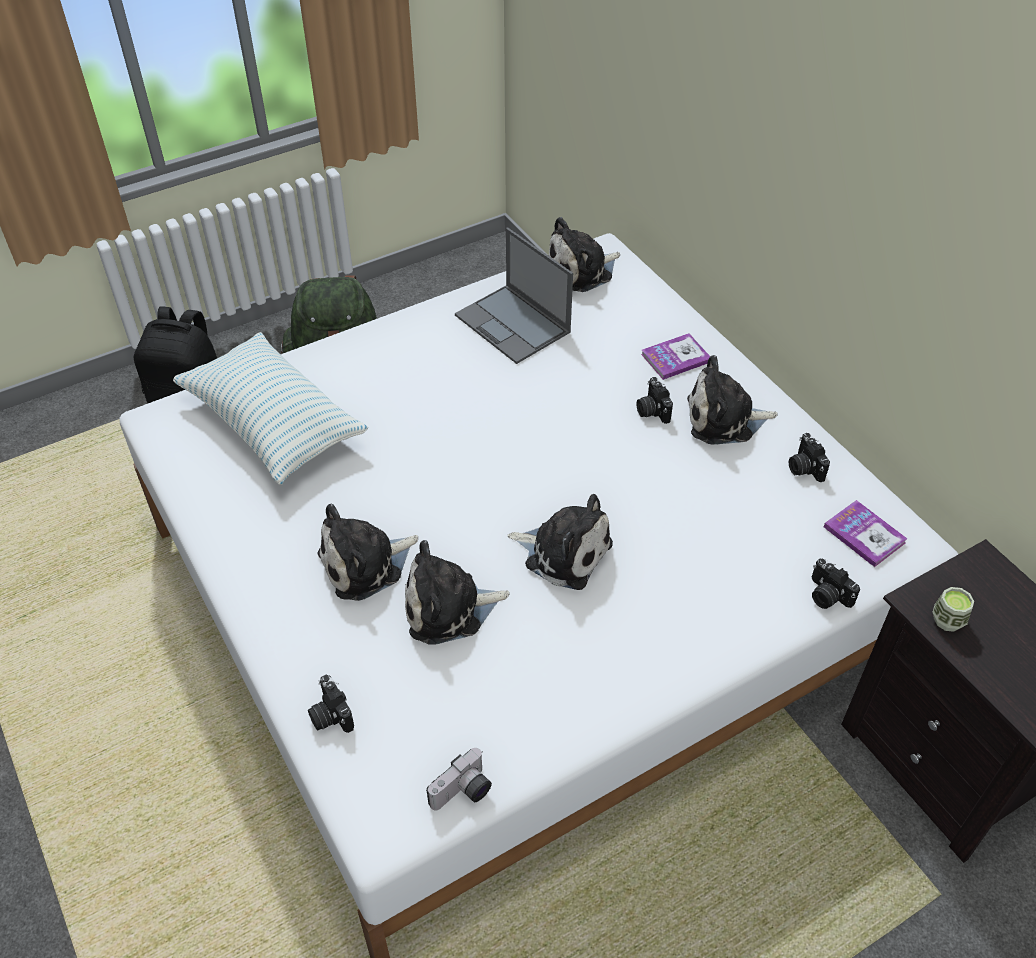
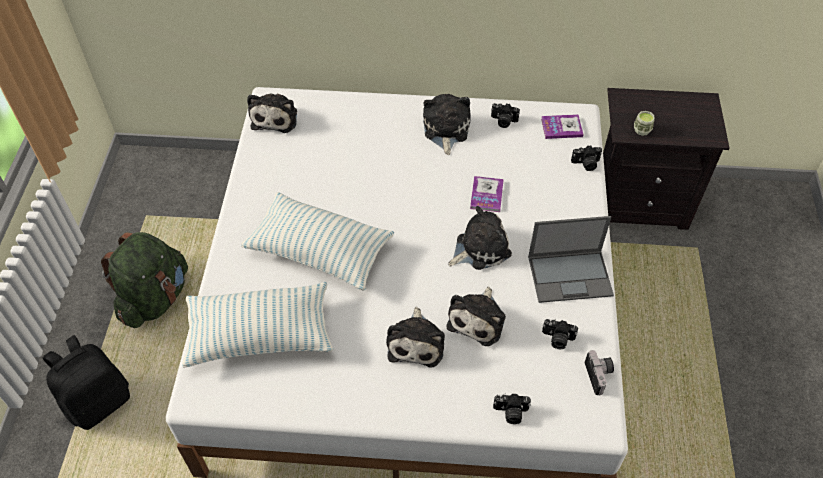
camera: 55 degrees left, 5 degrees up
laptop [455,227,573,364] -> laptop moved to [528,216,614,303]
camera [636,377,673,424] -> camera moved to [542,319,578,349]
book [641,333,710,380] -> book moved to [470,176,504,212]
plush toy [687,355,778,445] -> plush toy turned 150 degrees clockwise [423,94,471,155]
none -> pillow [241,192,394,291]

